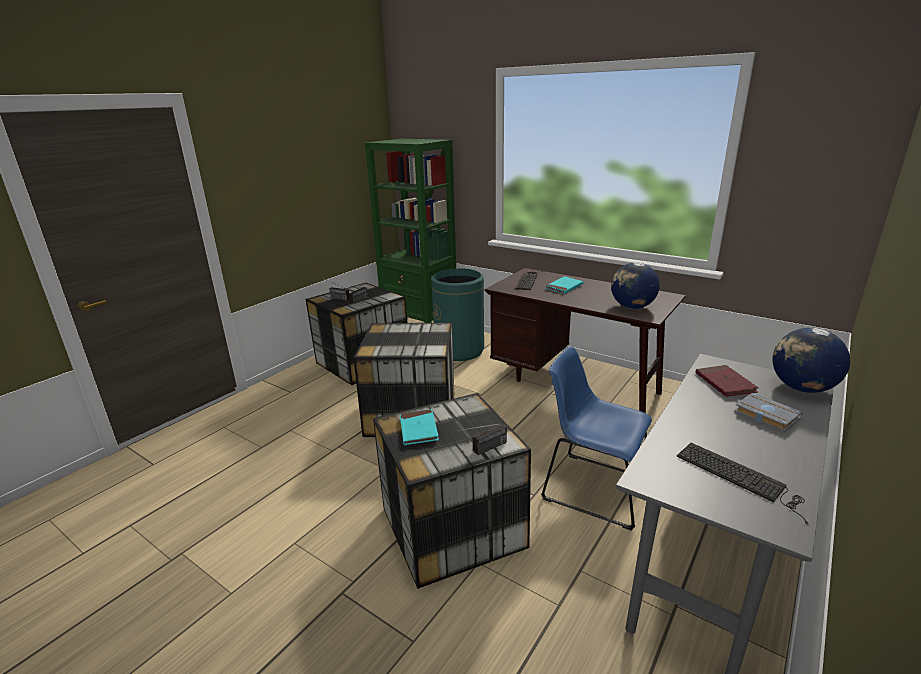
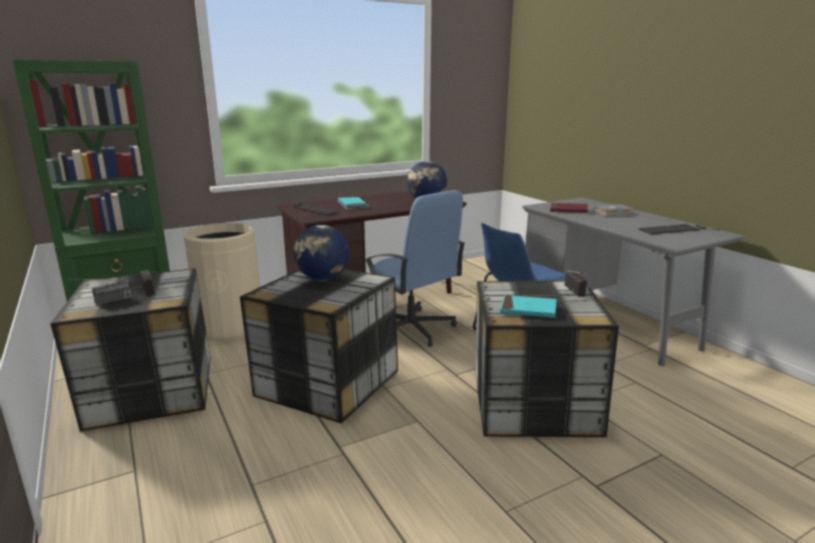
camera: 65 degrees left, 5 degrees down
green trash can [431,268,484,361] -> beige trash can [184,223,260,341]
globe [772,328,850,393] -> globe moved to [294,225,350,280]
none -> blue office chair [365,190,465,347]

